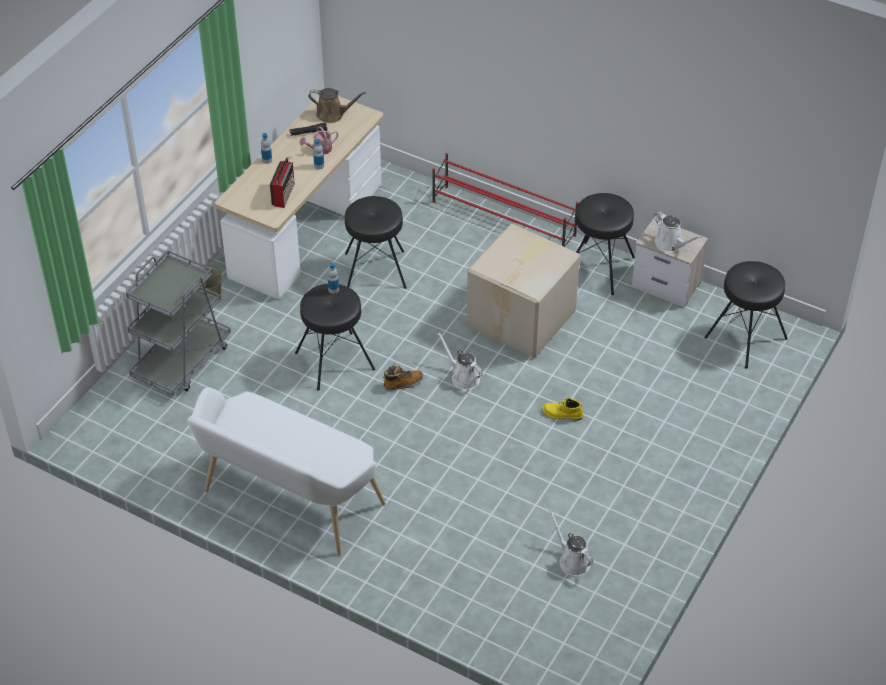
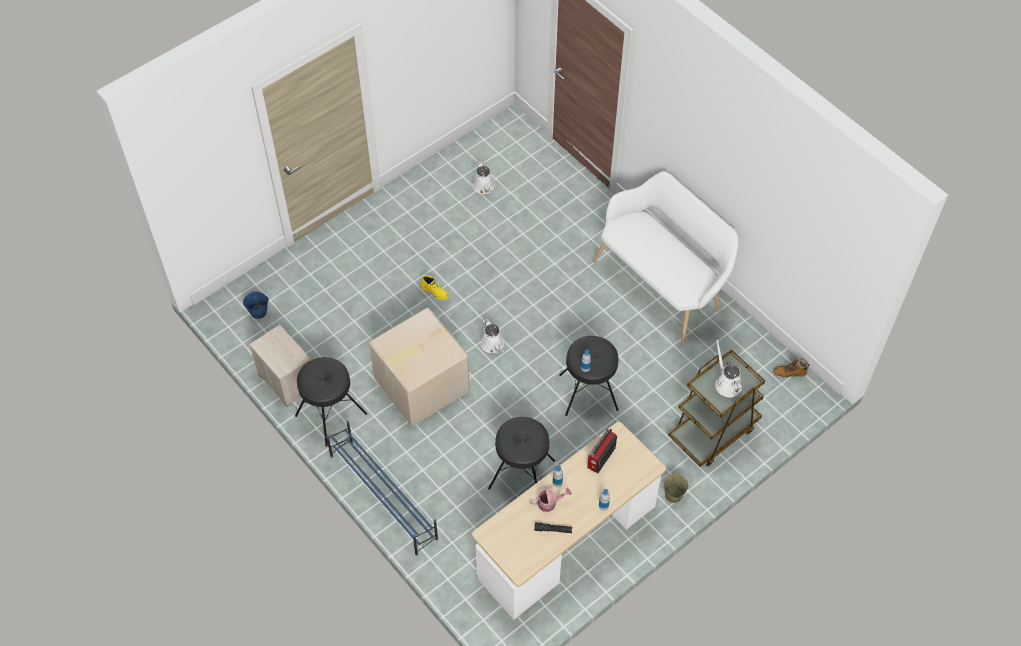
camera: 160 degrees left, 10 degrees up
grey cart [126,250,231,396] -> brown cart [668,349,765,467]
brown watering can [308,88,366,123] -> none
boot [383,364,423,391] -> boot moved to [773,358,810,378]
red shoe rack [432,153,579,247] -> blue shoe rack [326,421,438,555]
white watering can [654,211,702,252] -> white watering can moved to [716,339,742,397]
black stool [704,261,788,369] -> blue bucket [243,291,269,319]

